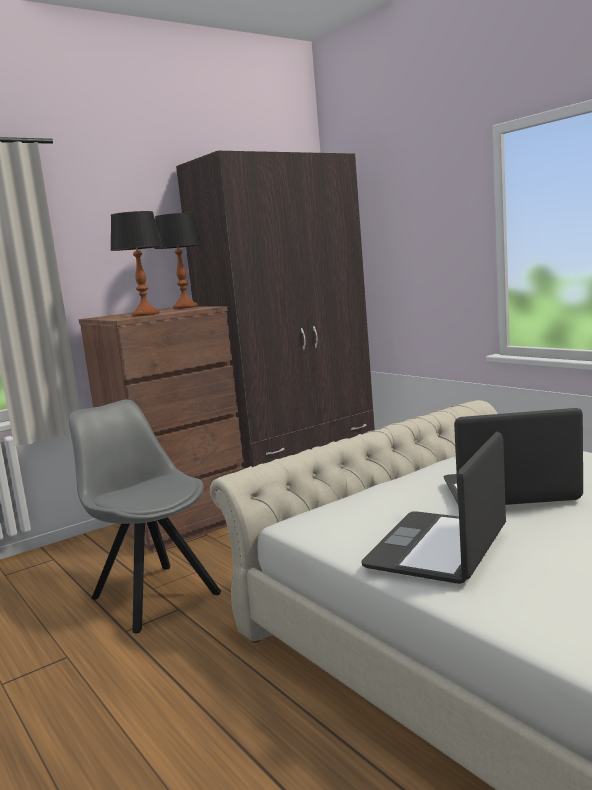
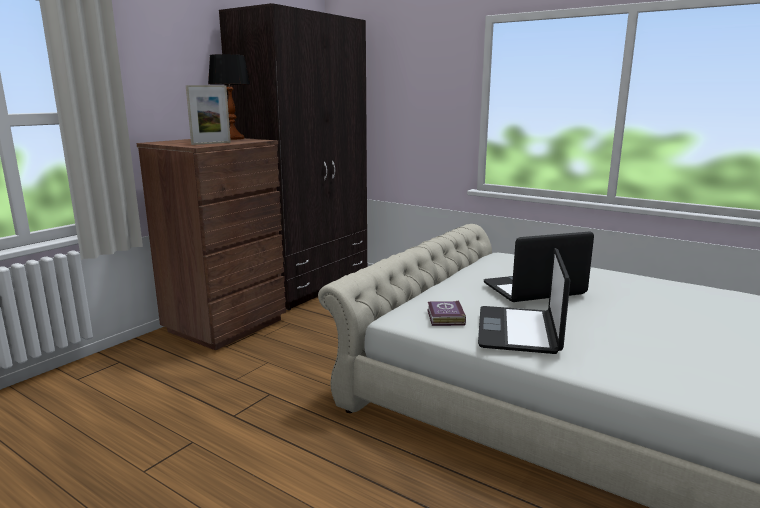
camera: 20 degrees left, 5 degrees up
grey chair [69,399,221,633] -> none
table lamp [110,211,162,317] -> picture frame [186,85,231,145]
none -> book [427,300,466,326]

